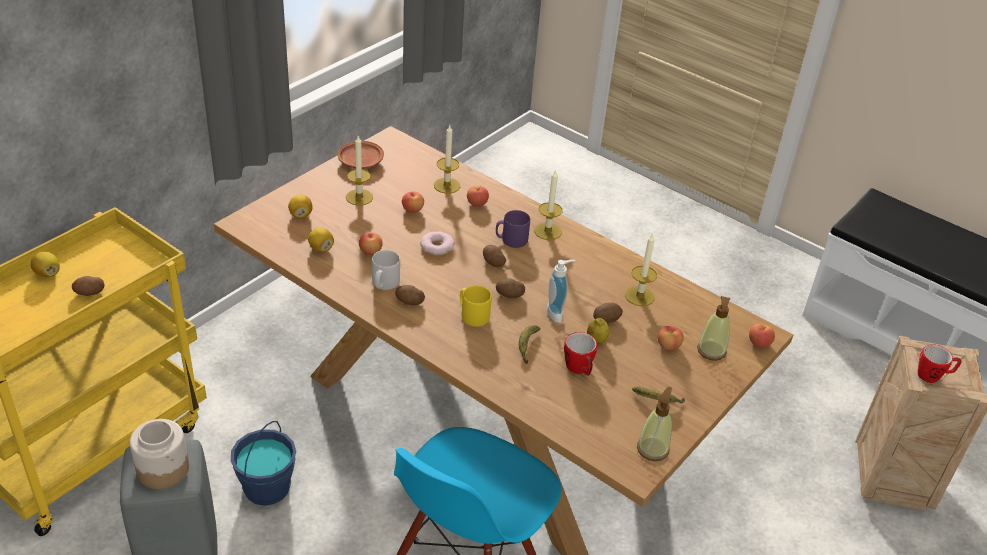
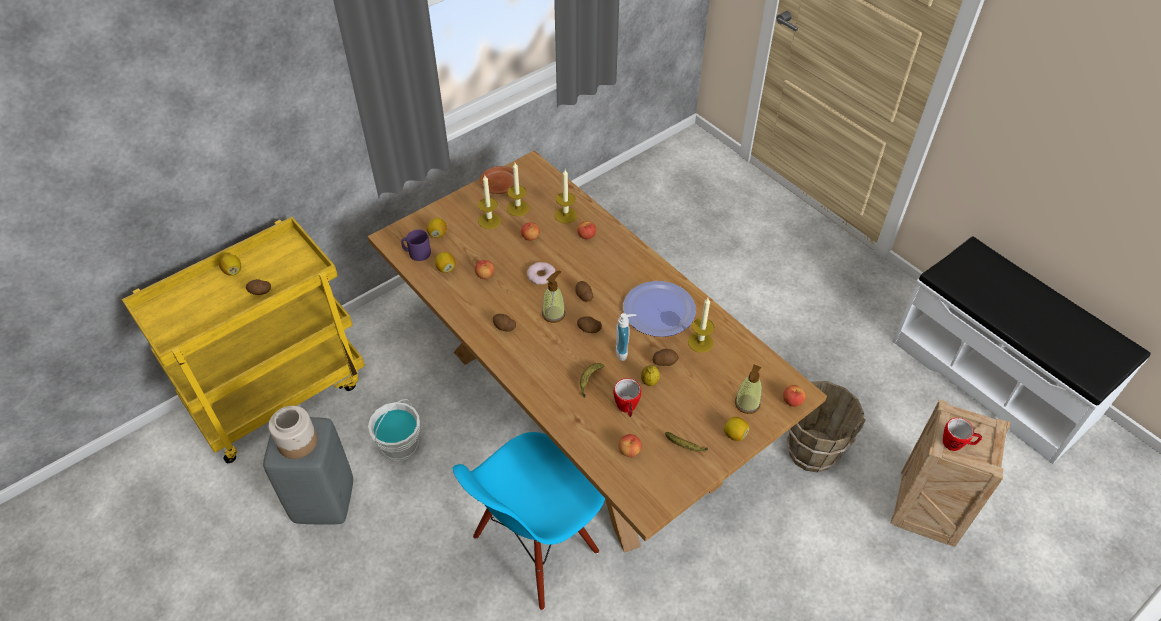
camera: 15 degrees right, 10 degrees up
blue bucket [231,421,296,506] -> white bucket [368,399,420,461]
grey mug [372,250,400,290] -> none
yellow mug [460,285,492,327] -> none
purple mug [496,210,530,248] -> purple mug moved to [401,229,431,261]
candle [534,169,563,240] -> candle moved to [507,163,529,216]
soap dispenser [637,386,672,461] -> soap dispenser moved to [542,271,565,323]
apple [658,326,684,350] -> apple moved to [619,434,642,457]
none -> plate [623,281,696,337]
none -> lemon [724,417,749,441]
none -> brown bucket [787,381,865,472]

